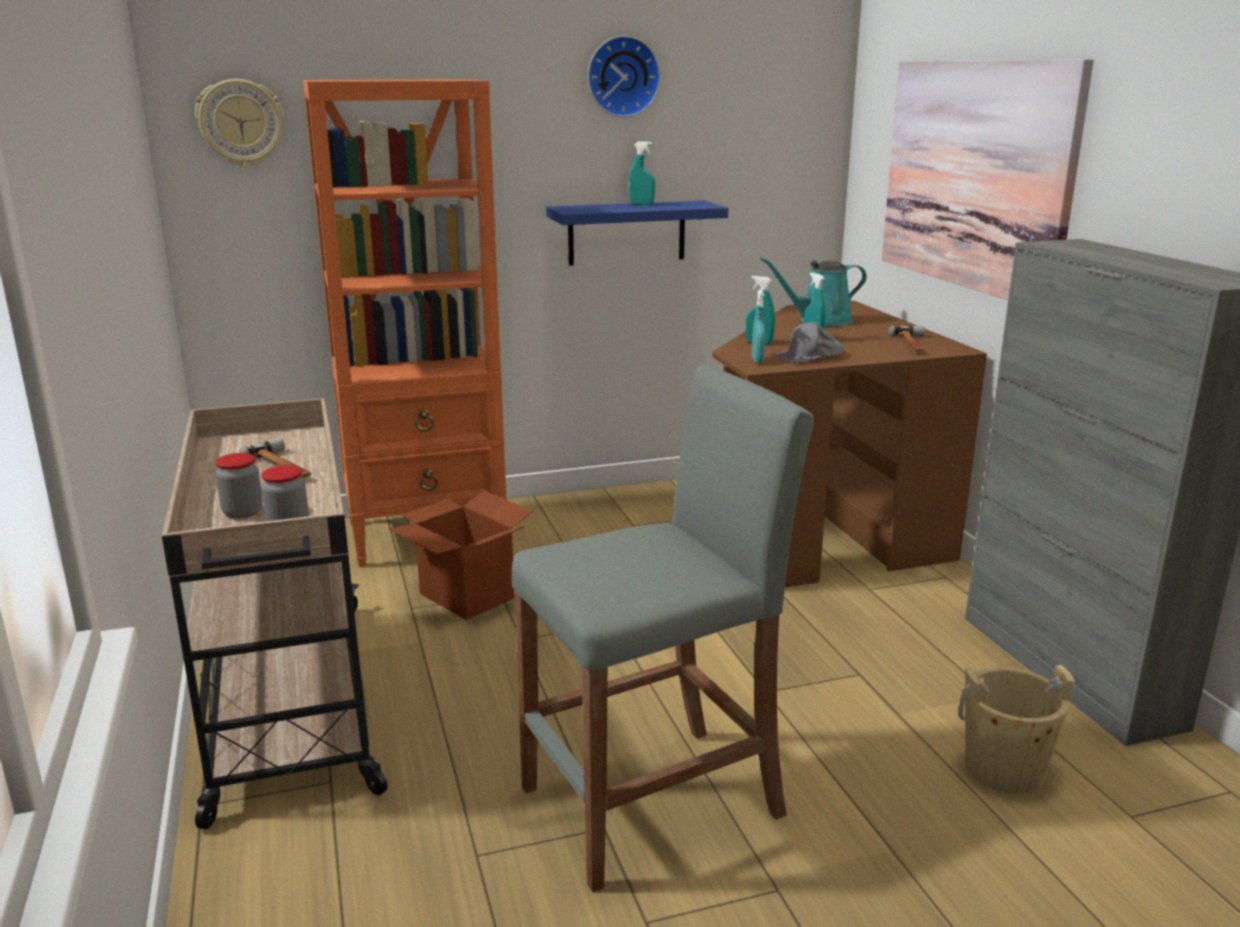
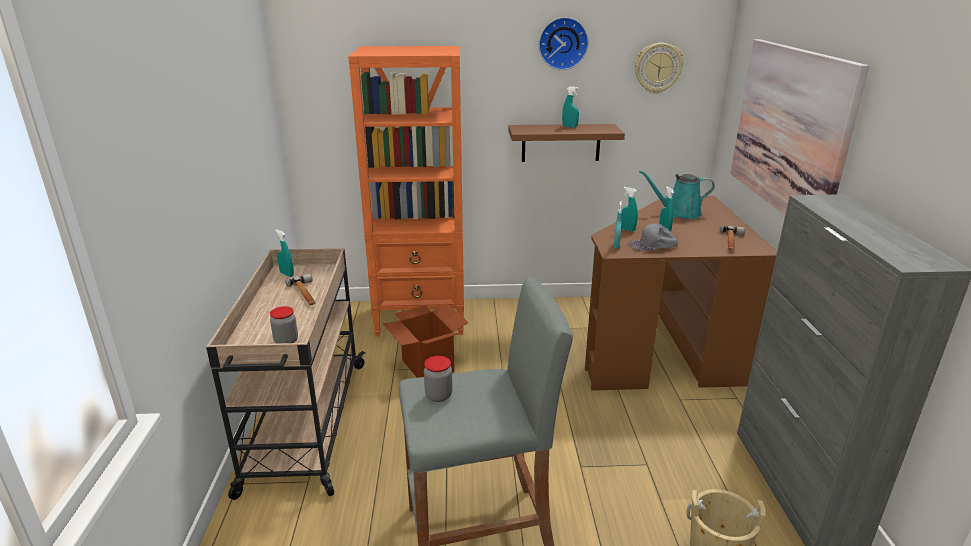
camera: 15 degrees right, 5 degrees up
wall clock [195,79,284,167] -> wall clock moved to [635,43,684,94]
jar [215,453,263,519] -> jar moved to [424,356,453,402]
blue shelf [546,200,728,266] -> brown shelf [508,124,625,162]
none -> turquoise spray bottle [275,229,294,277]

